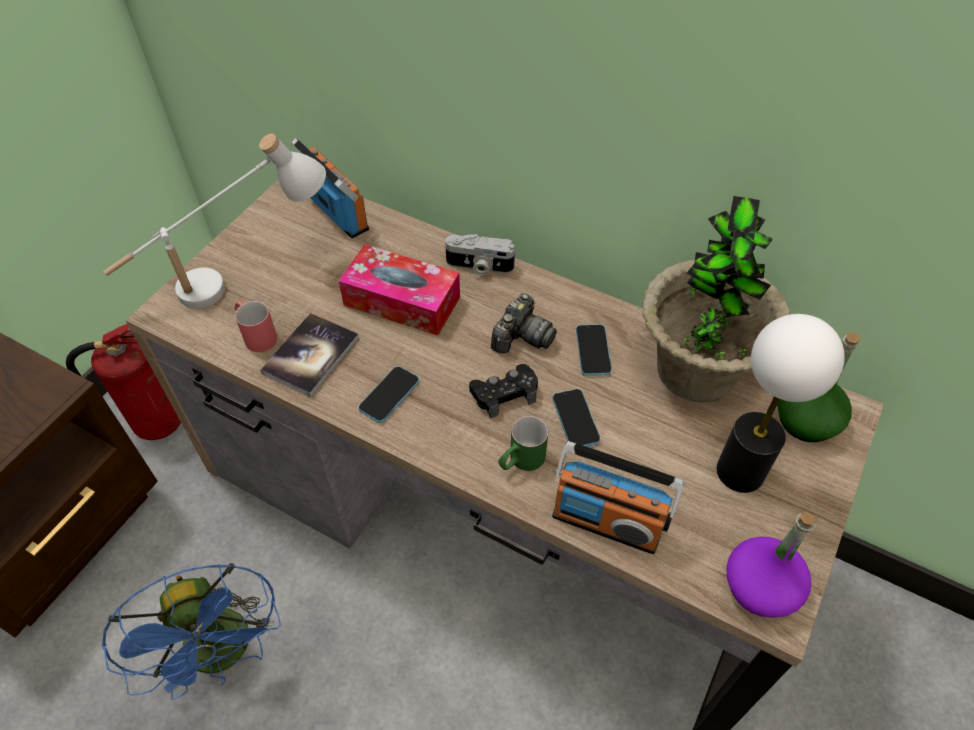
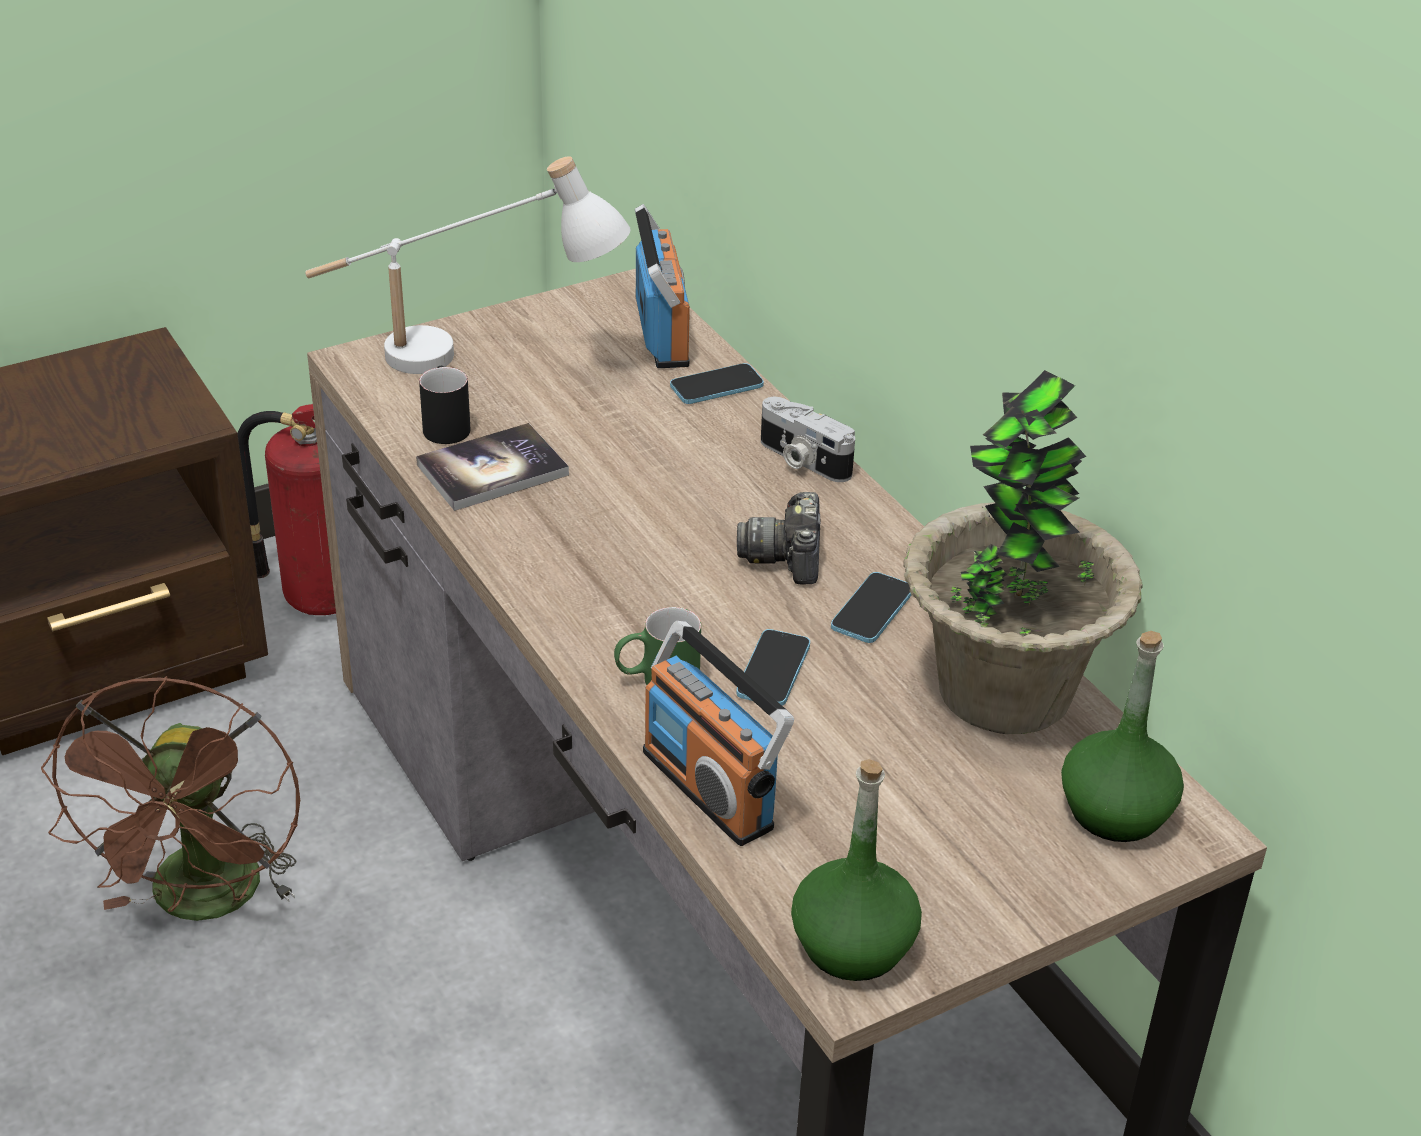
camera: 30 degrees right, 15 degrees down
blue fan [102,563,281,700] -> brown fan [41,676,300,921]
red mug [234,301,277,352] -> black mug [419,366,471,444]
tissue box [339,244,460,336] -> none
phone [358,366,419,423] -> phone moved to [670,363,764,404]
black game controller [469,364,538,418] -> none
camera [491,293,557,353] -> camera turned 120 degrees clockwise [737,492,820,585]
table lamp [717,314,844,493] -> none
purple bottle [726,512,816,618] -> green bottle [791,759,922,981]

